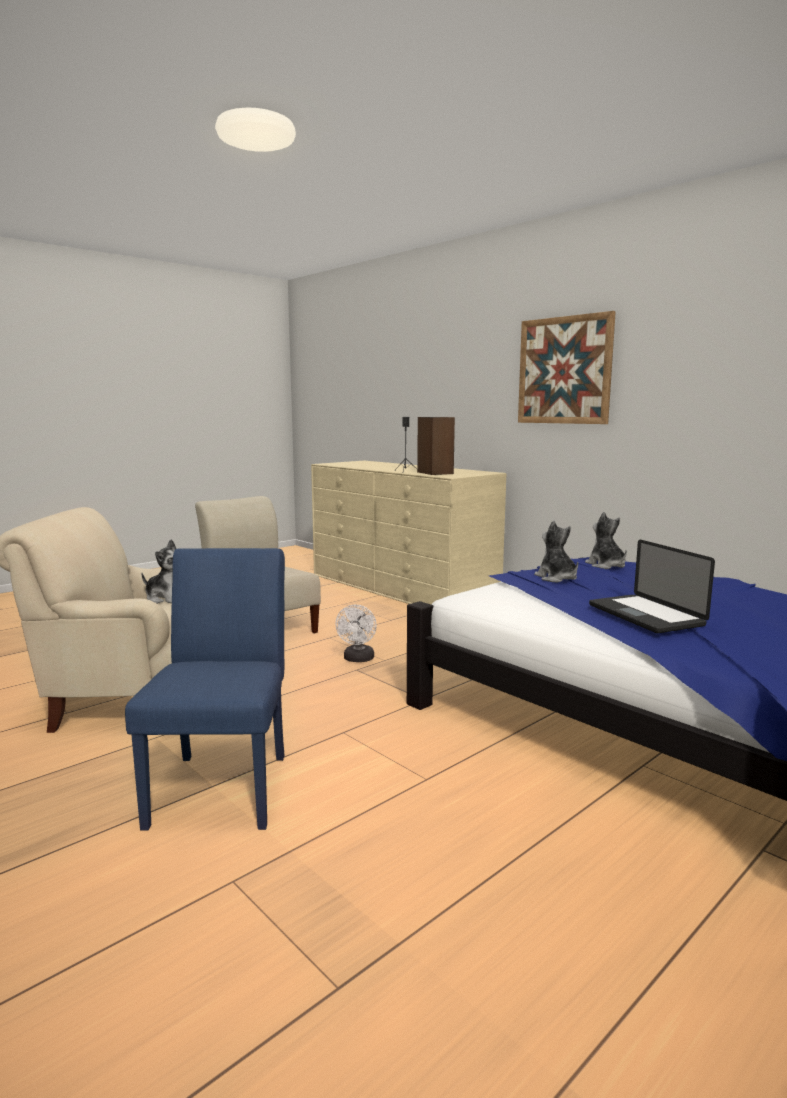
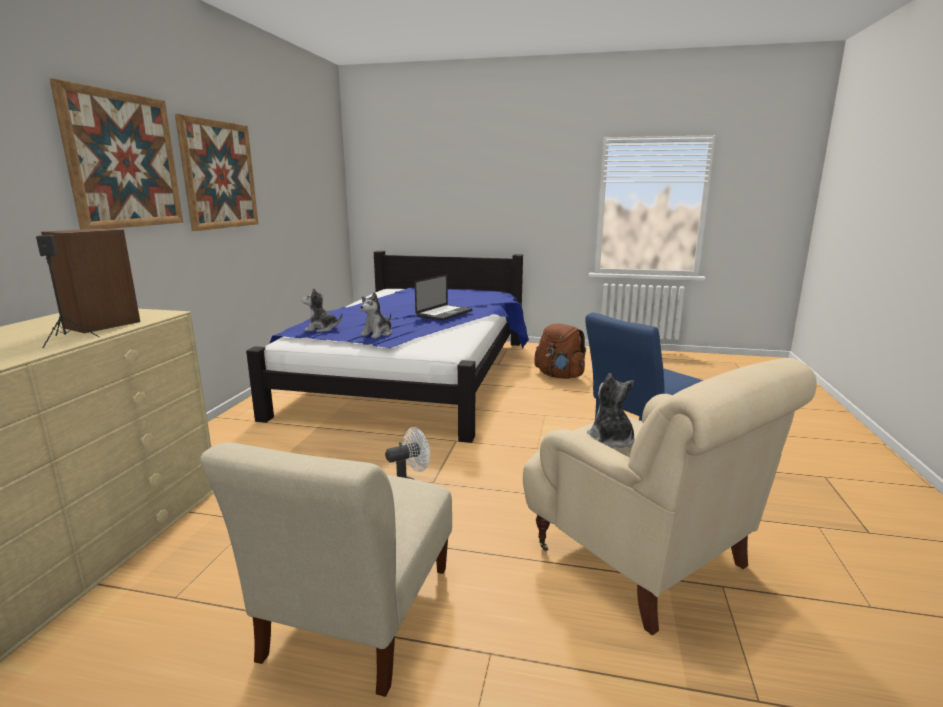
camera: 125 degrees left, 5 degrees up
plush toy [585,512,627,569] -> plush toy turned 60 degrees clockwise [302,288,343,332]
none -> picture [175,114,259,231]
none -> brown backpack [534,323,586,379]

